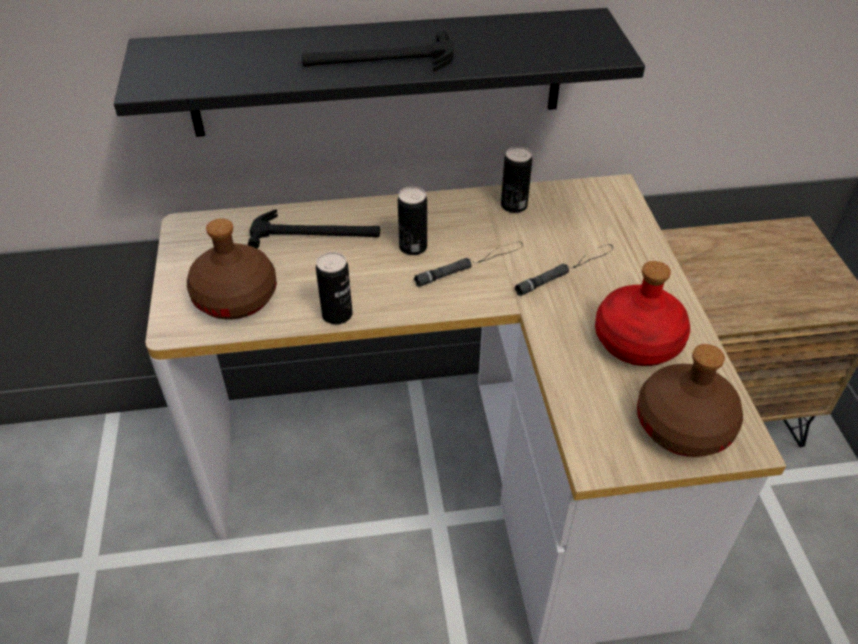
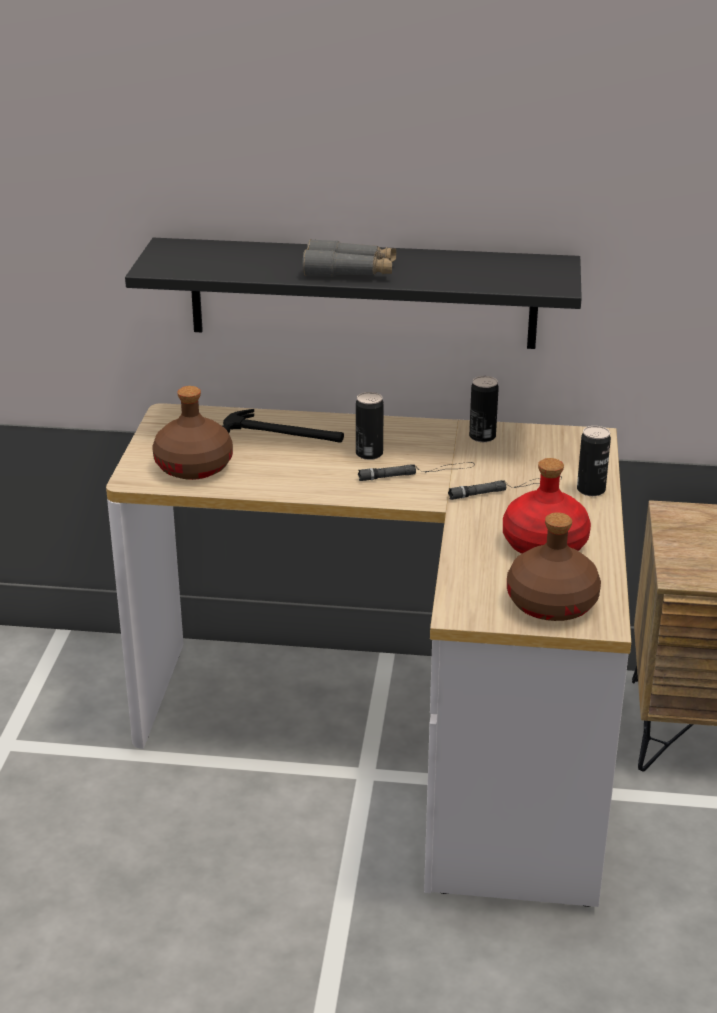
camera: 15 degrees right, 15 degrees down
hammer [302,31,454,71] -> grey binoculars [303,239,396,277]
can [316,252,353,324] -> can moved to [577,426,611,496]

